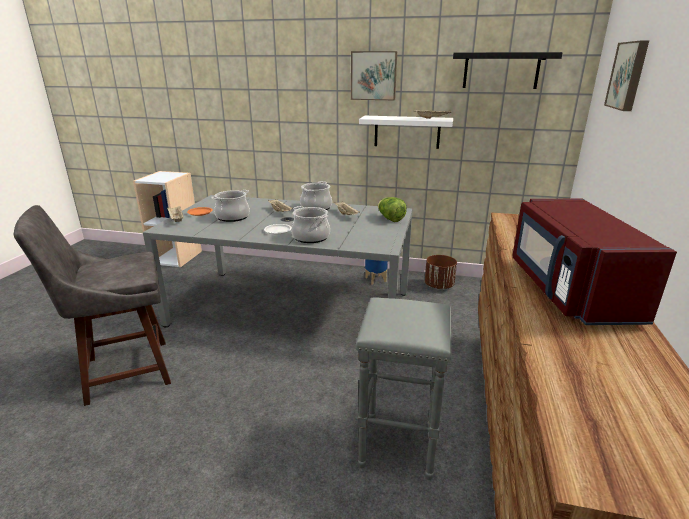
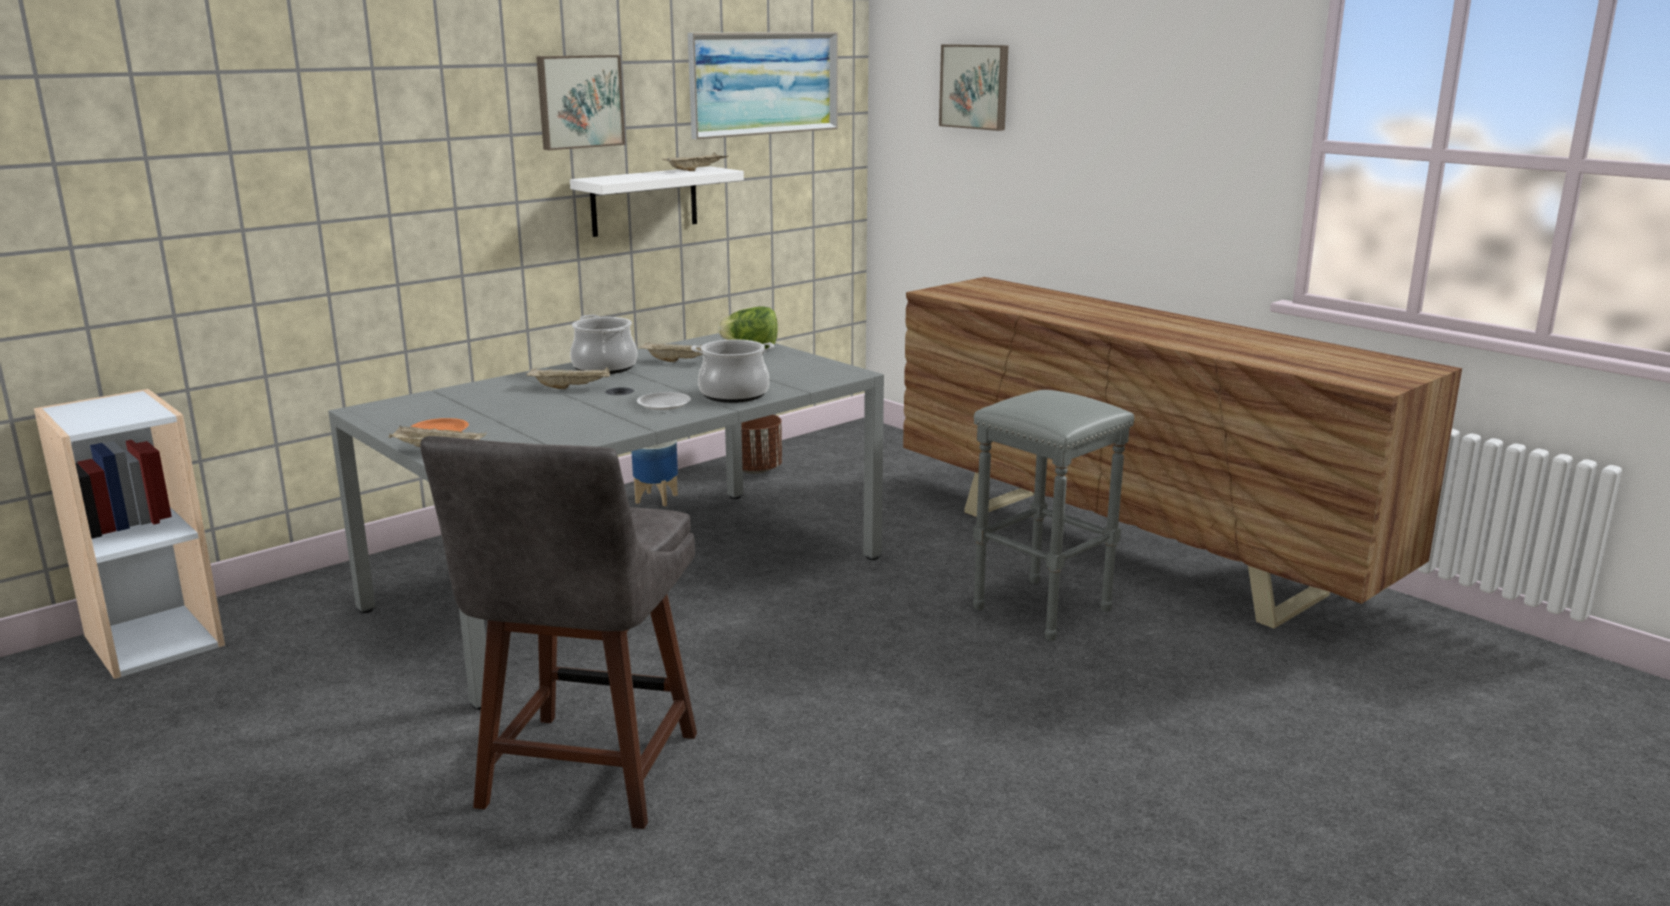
camera: 55 degrees left, 5 degrees down
cooking pot [211,190,250,222] -> none
black shelf [453,52,563,89] -> picture [688,32,838,139]
red microwave [513,199,677,325] -> none

